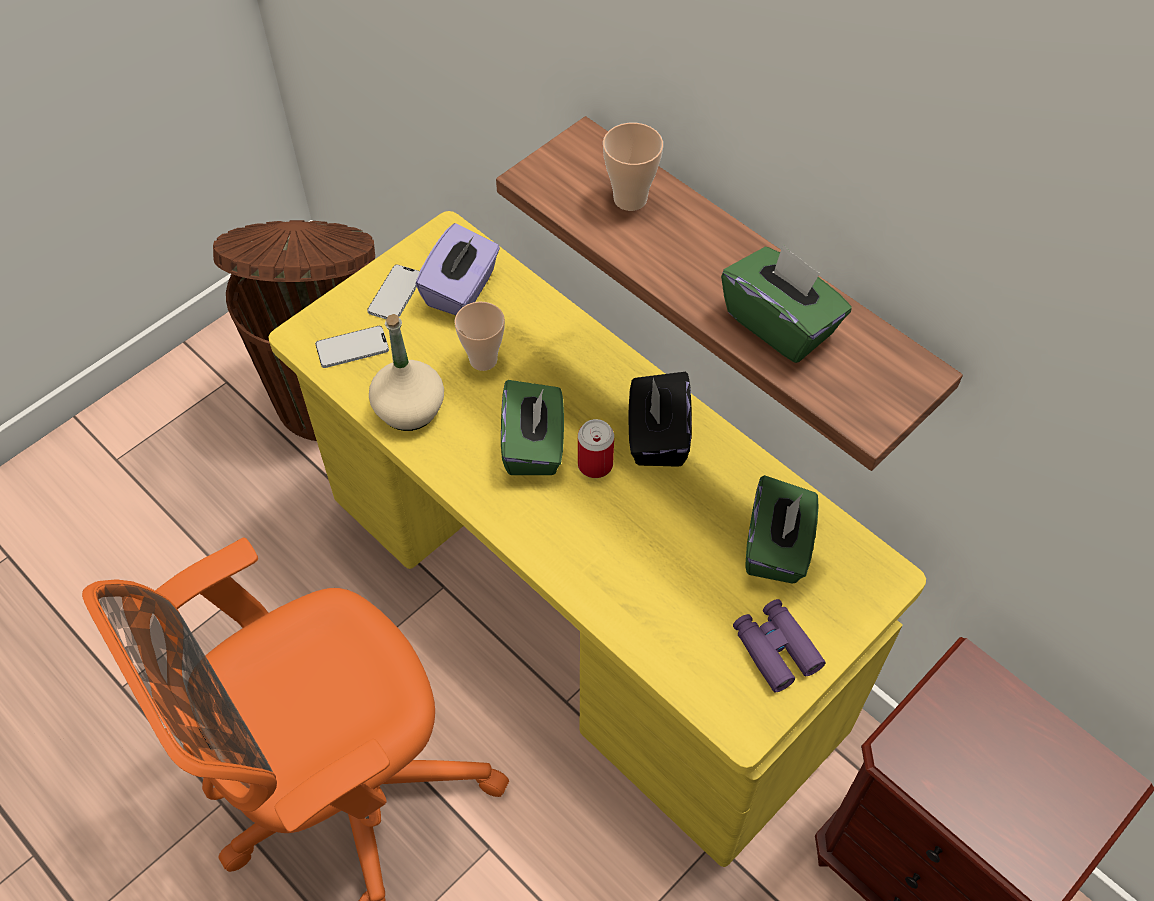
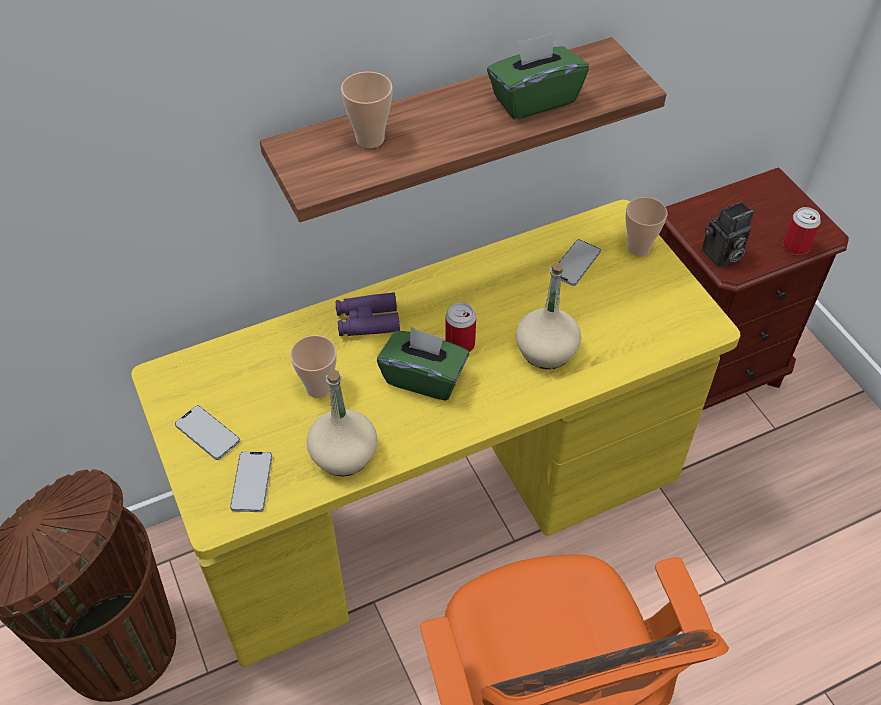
camera: 70 degrees left, 5 degrees down
purple tissue box [416,223,500,315] -> none
black tissue box [628,372,692,467] -> none
purple binoculars [733,599,825,692] -> purple binoculars moved to [336,292,400,336]
green tissue box [745,475,819,584] -> phone [559,239,601,286]
none -> beige bottle [516,263,581,369]
none -> cup [626,197,667,256]
none -> camera [702,202,754,267]
none -> can [783,207,821,255]

